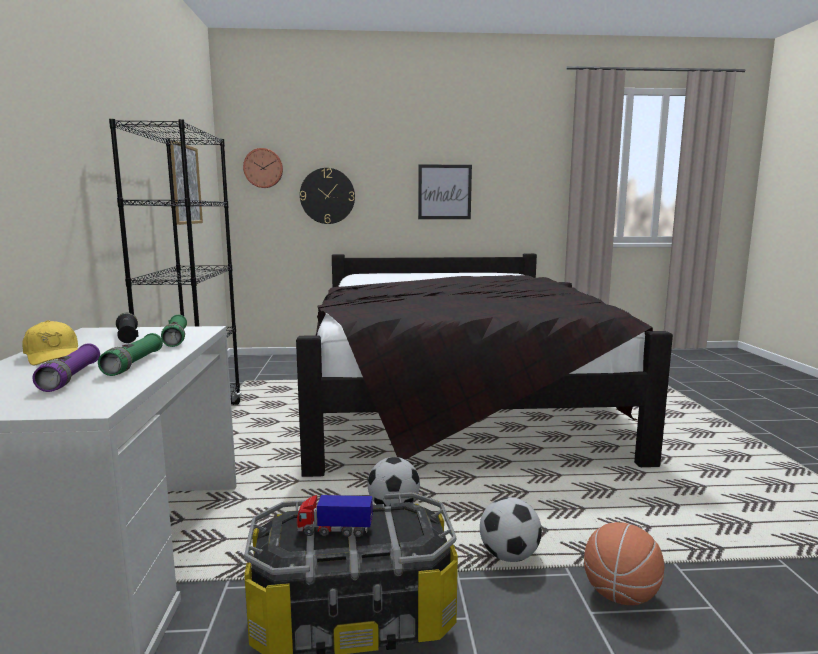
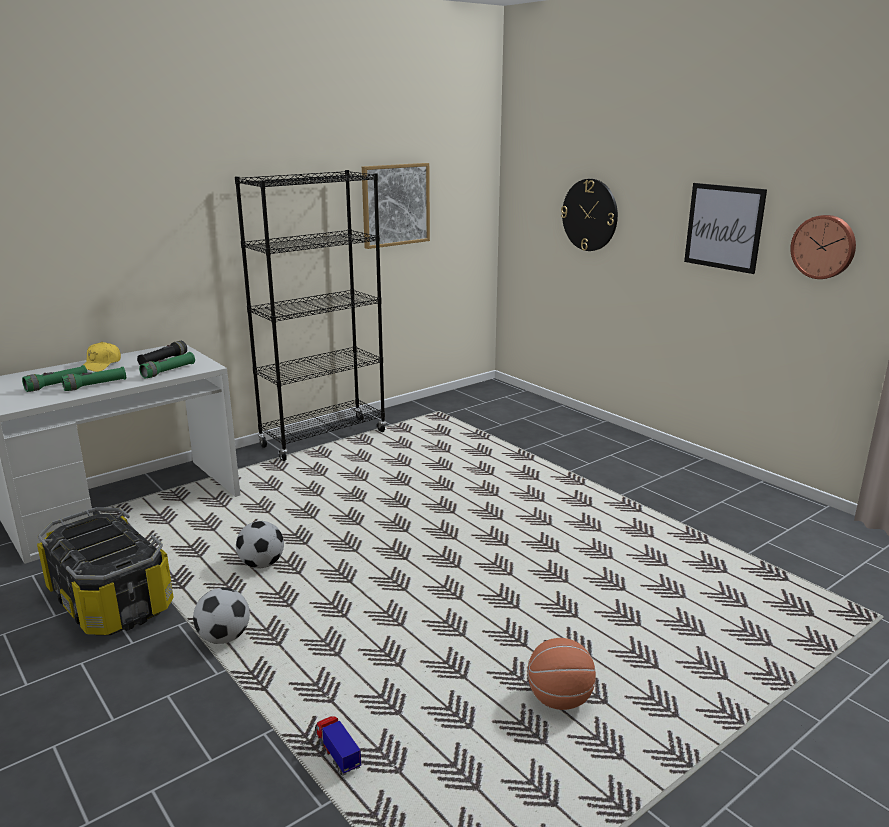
camera: 55 degrees right, 10 degrees up
purple flashlight [32,343,100,392] -> green flashlight [22,365,88,392]
wall clock [243,148,283,188] -> wall clock moved to [790,215,856,279]
black bed [296,253,673,477] -> none
toy truck [297,495,373,537] -> toy truck moved to [315,716,361,776]
basketball [584,522,664,605] -> basketball moved to [528,638,596,710]

